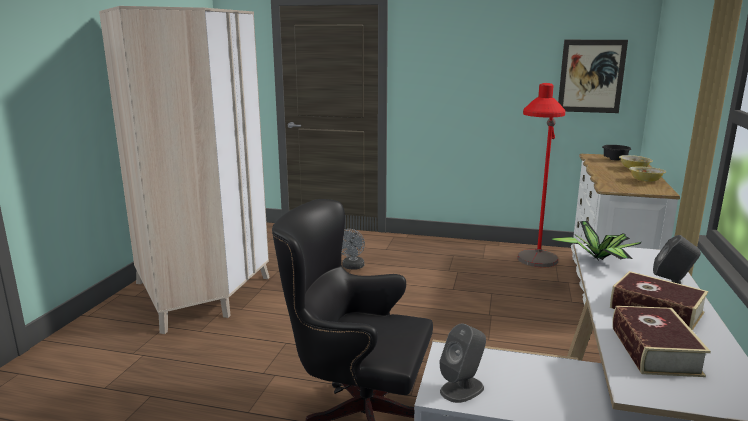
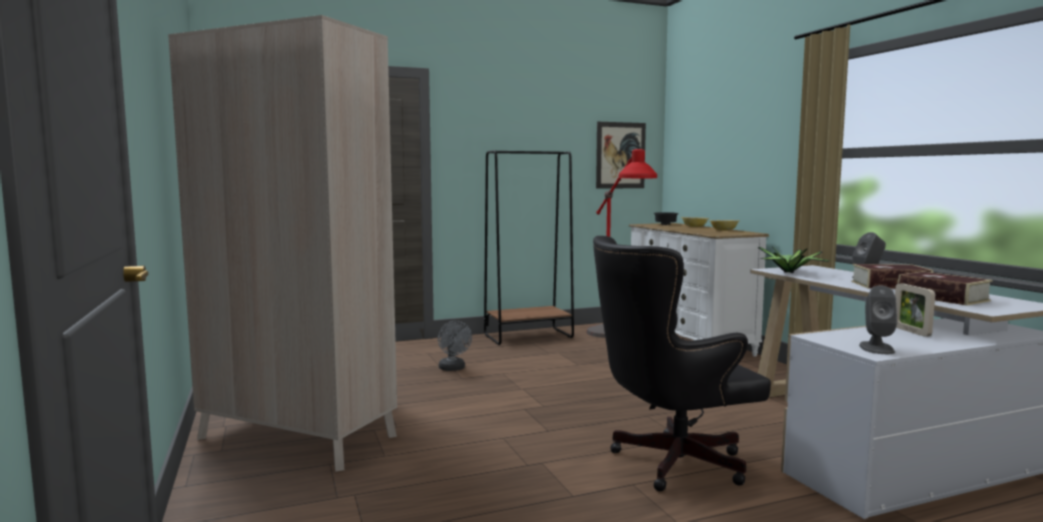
camera: 35 degrees left, 10 degrees down
none -> clothes rack [484,150,574,345]
none -> picture frame [895,283,935,337]

